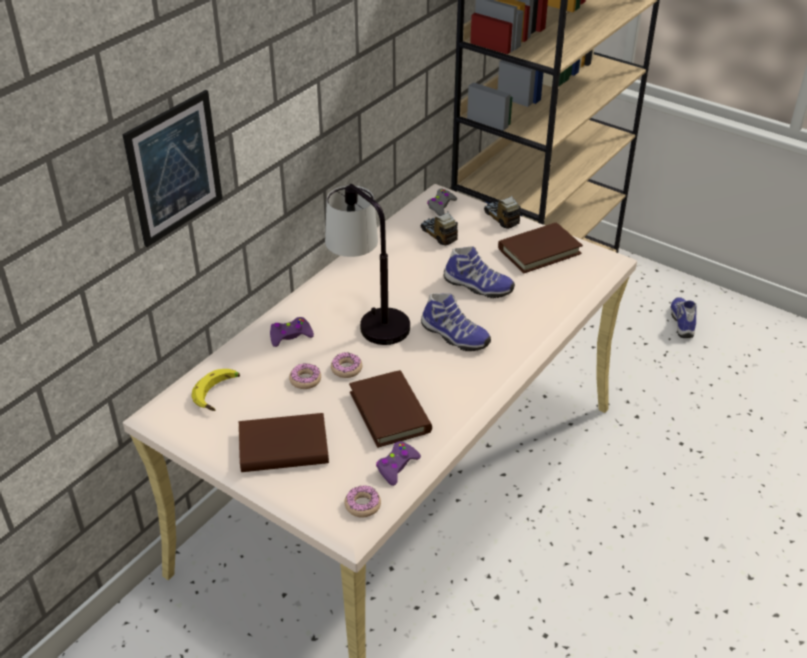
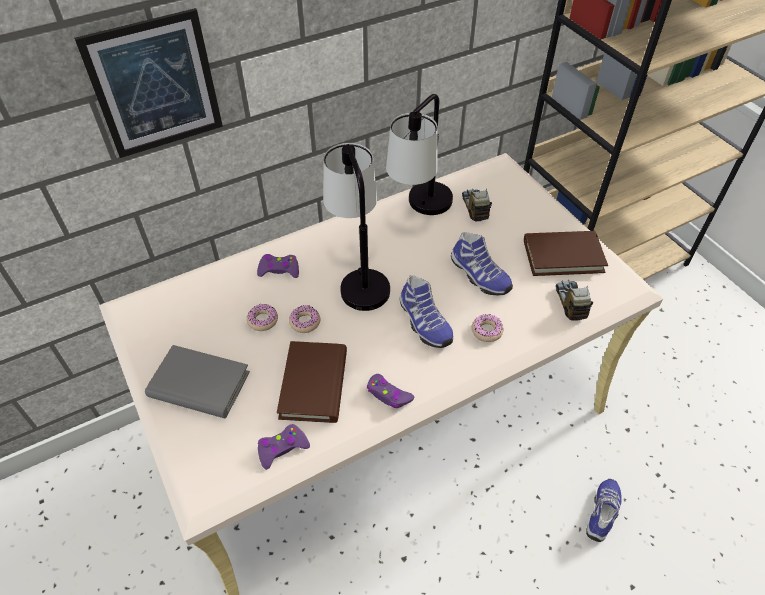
camera: 25 degrees right, 10 degrees up
banana [191,369,240,411] -> none
brown book [239,413,329,472] -> grey book [145,345,250,418]
donut [344,485,381,518] -> donut moved to [471,314,503,342]
grey game controller [427,189,457,216] -> none
toy truck [484,195,521,229] -> toy truck moved to [556,280,593,321]
shoe [671,297,697,338] -> shoe moved to [586,479,621,542]
none -> purple game controller [367,374,414,408]
none -> table lamp [386,94,453,215]

